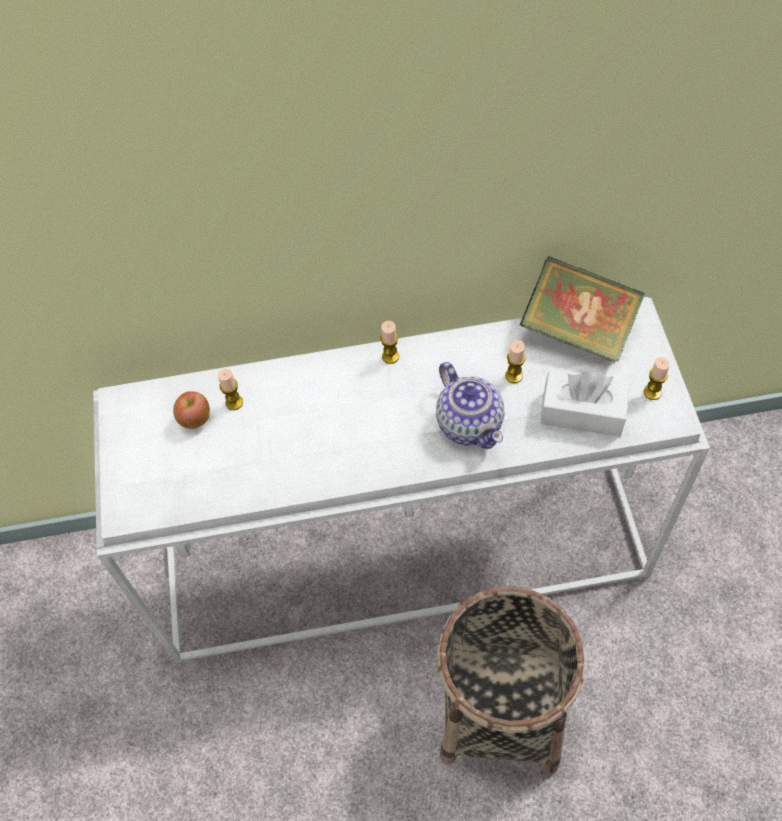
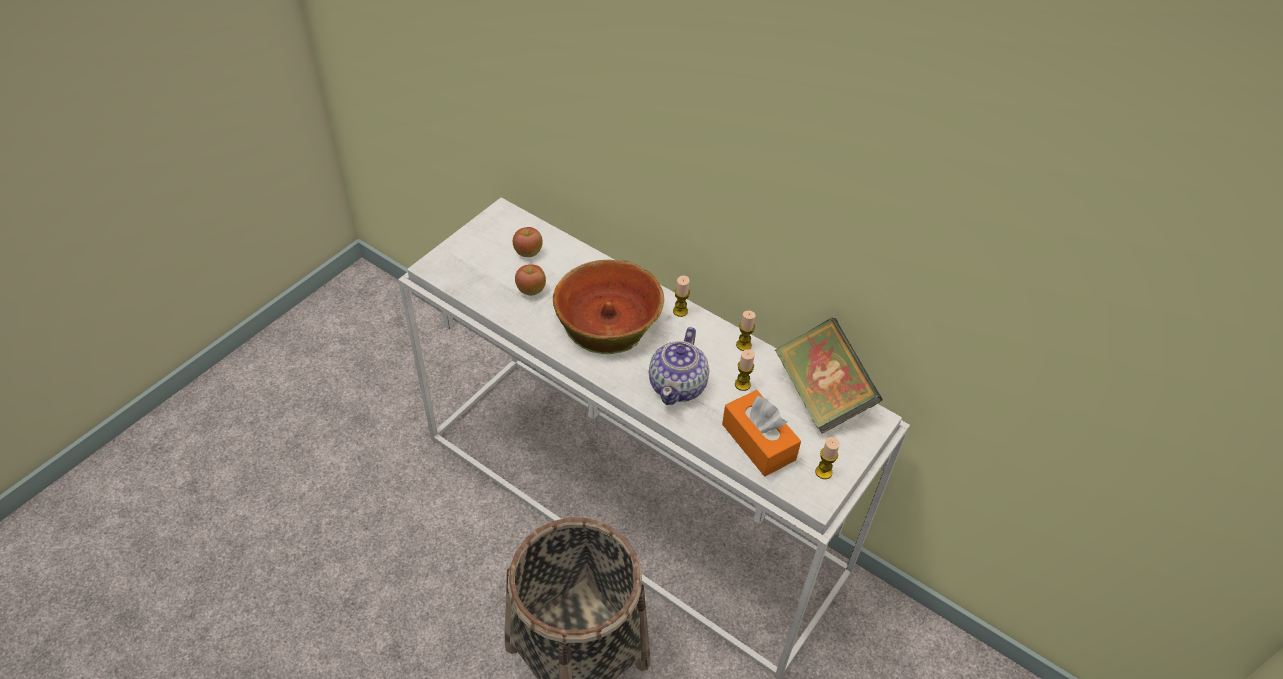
camera: 40 degrees right, 10 degrees down
candle [218,369,243,410] -> candle moved to [736,311,756,351]
white tissue box [540,371,630,437] -> orange tissue box [722,390,801,476]
none -> apple [515,264,546,296]
none -> bowl [553,260,664,354]

